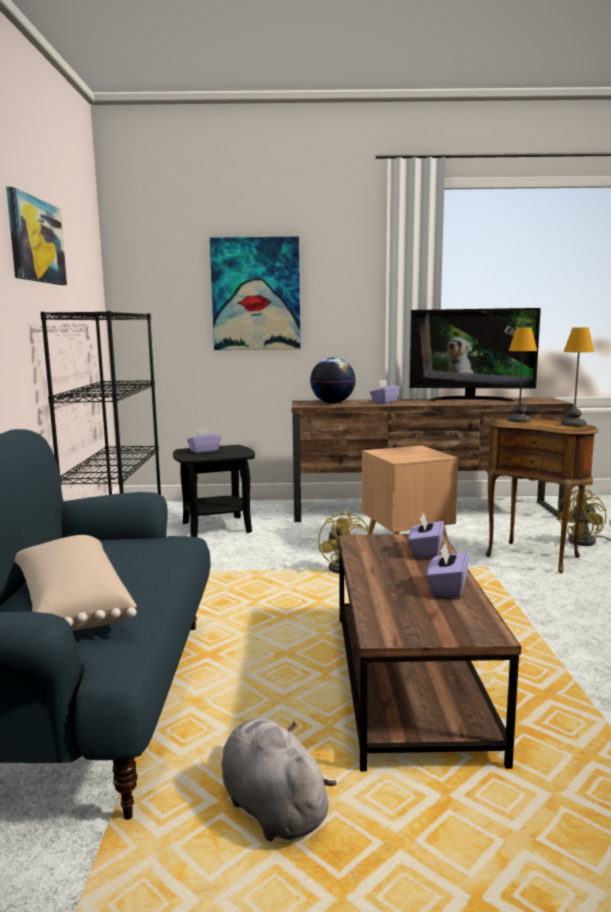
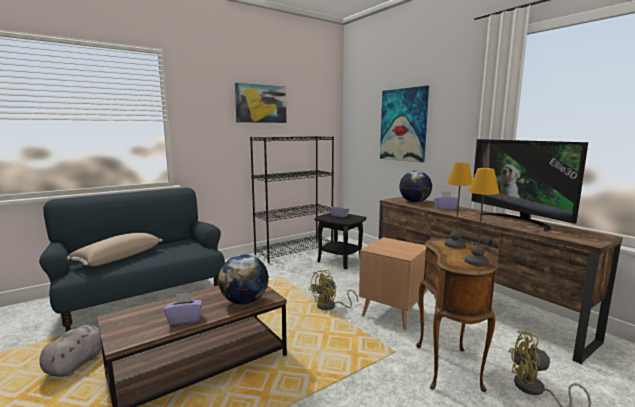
camera: 55 degrees right, 0 degrees up
purple tissue box [409,513,444,559] -> globe [218,254,269,305]

